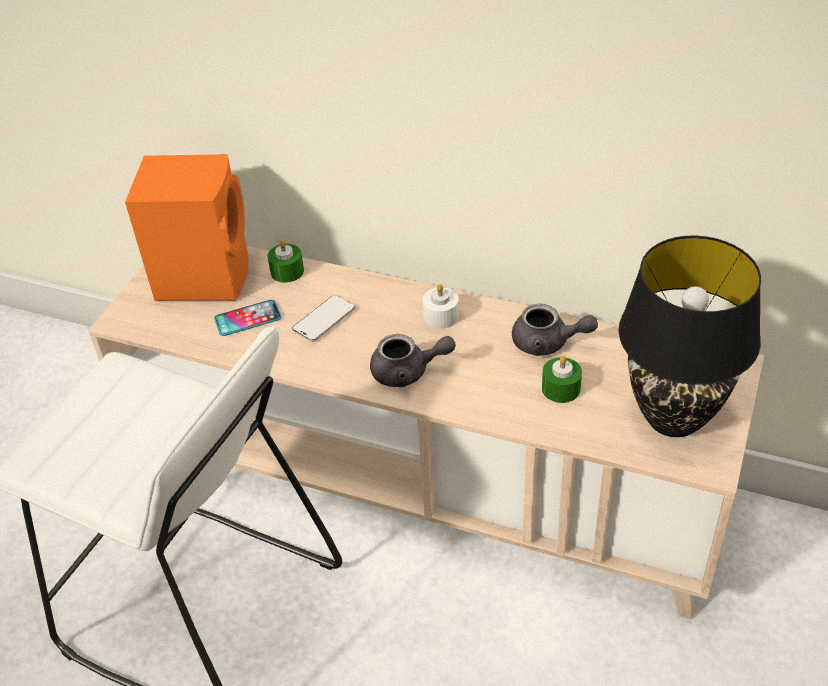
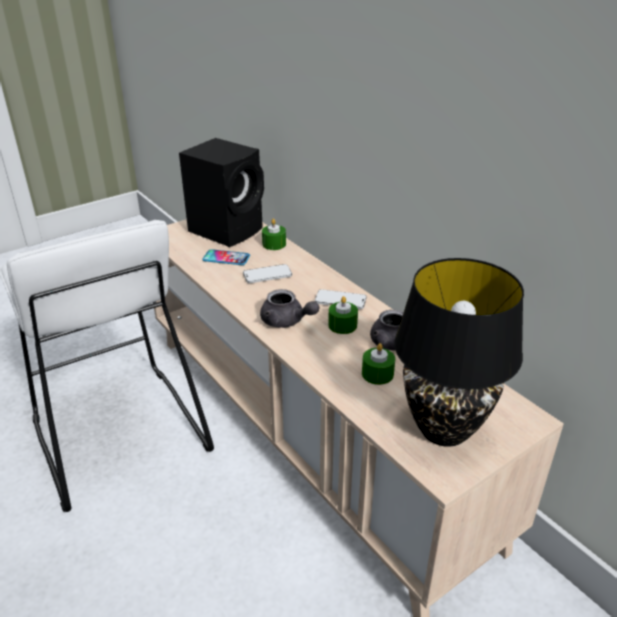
camera: 30 degrees right, 10 degrees down
orange speaker [125,154,249,301] -> black speaker [179,138,264,247]
white candle [422,284,459,329] -> phone [315,289,367,309]
none -> green candle [328,296,358,334]

